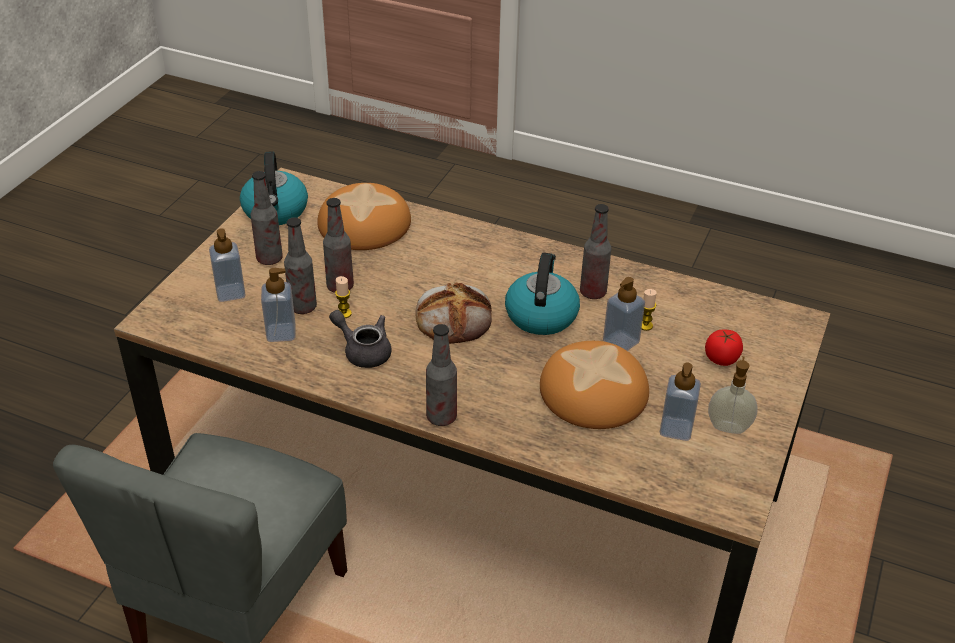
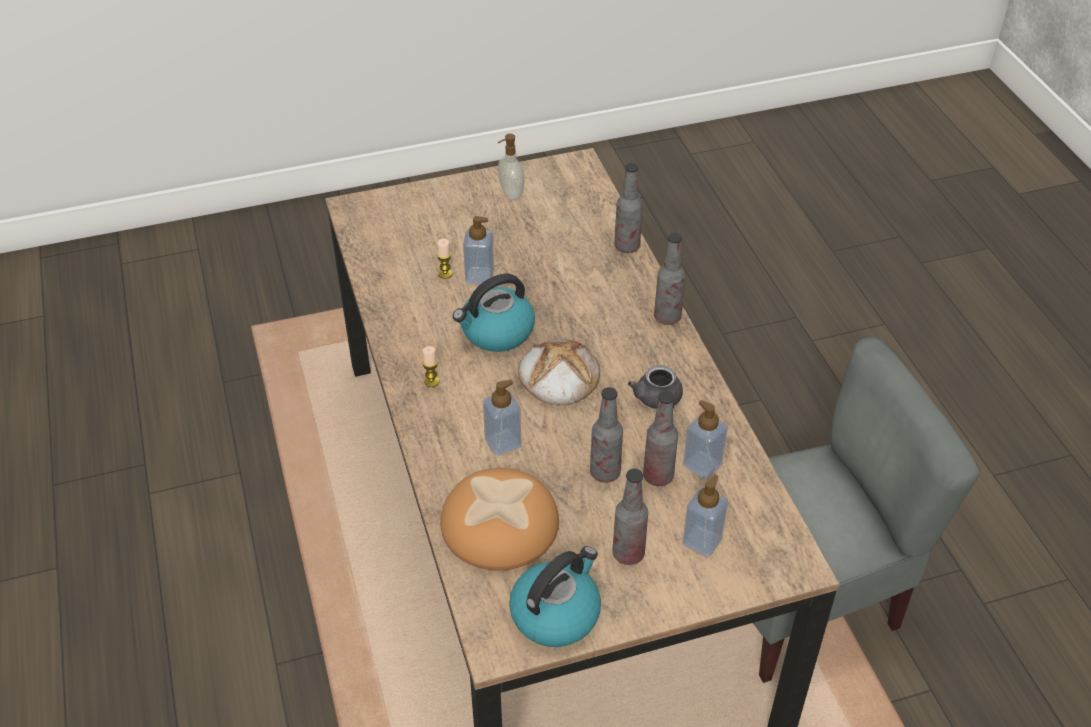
camera: 130 degrees left, 5 degrees up
candle [335,276,352,318] -> candle moved to [422,346,439,387]
bread [540,341,649,429] -> none
bottle [580,204,611,299] -> bottle moved to [614,163,643,253]
soap dispenser [660,362,701,441] -> soap dispenser moved to [483,380,521,456]
tomato [705,330,743,366] -> none

